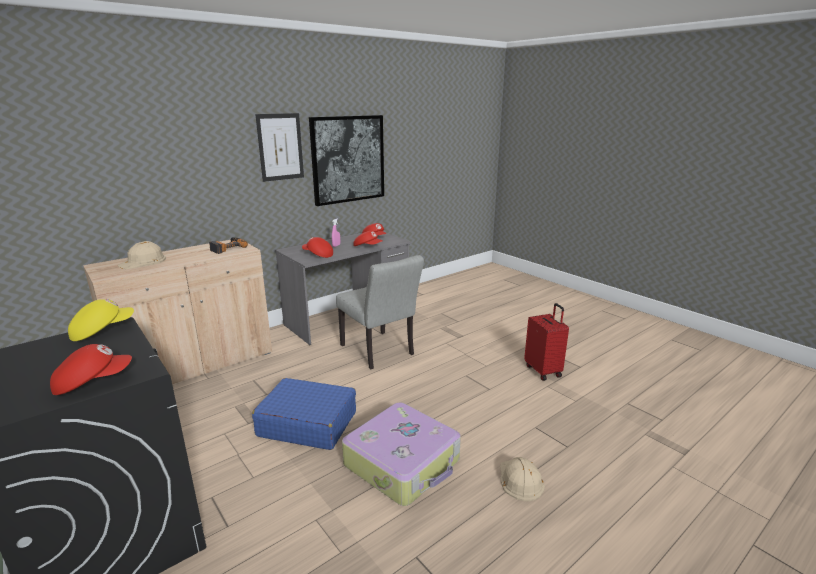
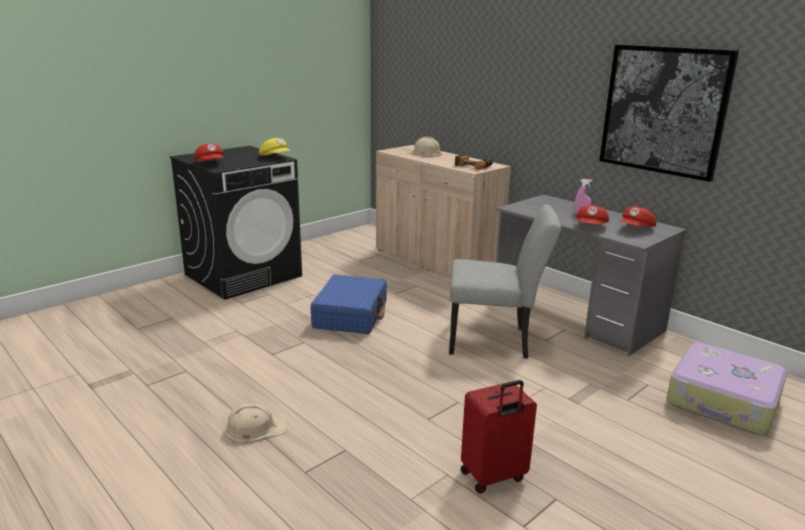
camera: 85 degrees right, 0 degrees up
picture [255,113,304,182] -> none
red cap [302,237,333,258] -> none
grey chair [336,255,424,369] -> grey chair turned 135 degrees counterclockwise [449,204,561,359]
suitcase [342,402,461,506] -> suitcase moved to [666,343,787,435]

